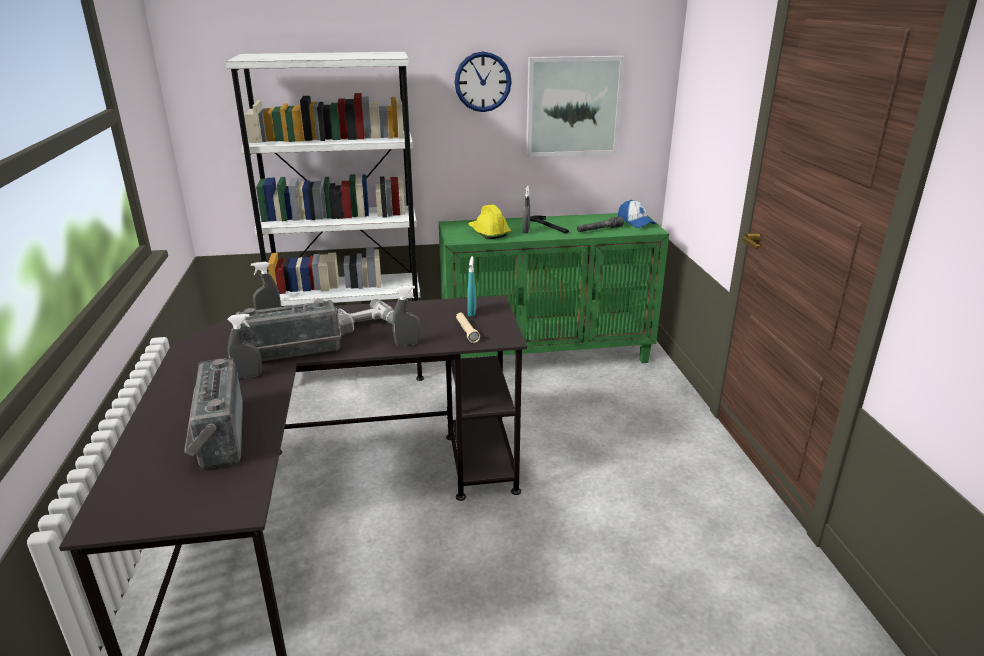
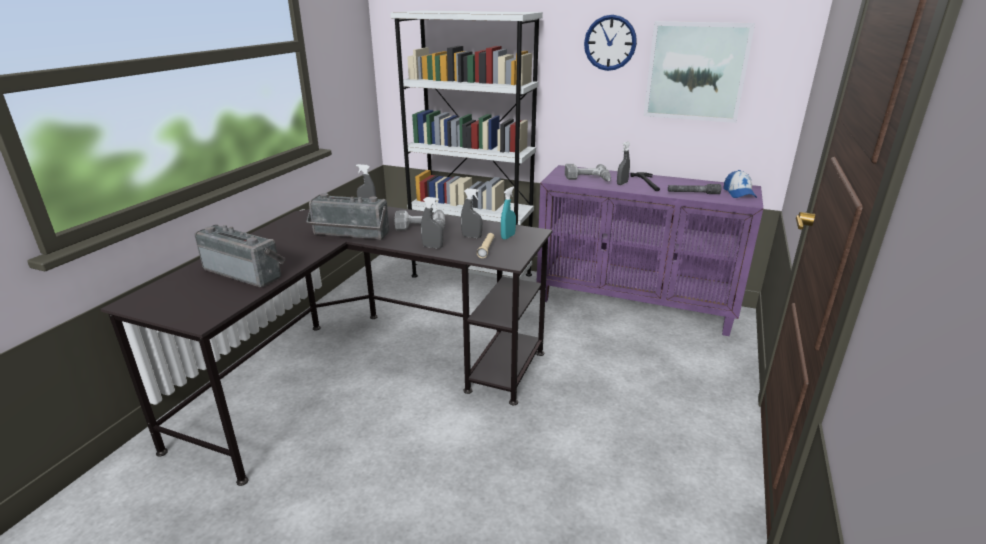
camera: 30 degrees right, 0 degrees up
radio [184,358,243,469] -> radio turned 105 degrees clockwise [195,225,286,287]
grey spray bottle [227,314,262,378] -> grey spray bottle moved to [461,188,482,238]
green cabinet [439,213,669,378] -> purple cabinet [537,165,763,336]
yellow hard hat [468,204,511,239] -> power drill [565,164,611,181]

